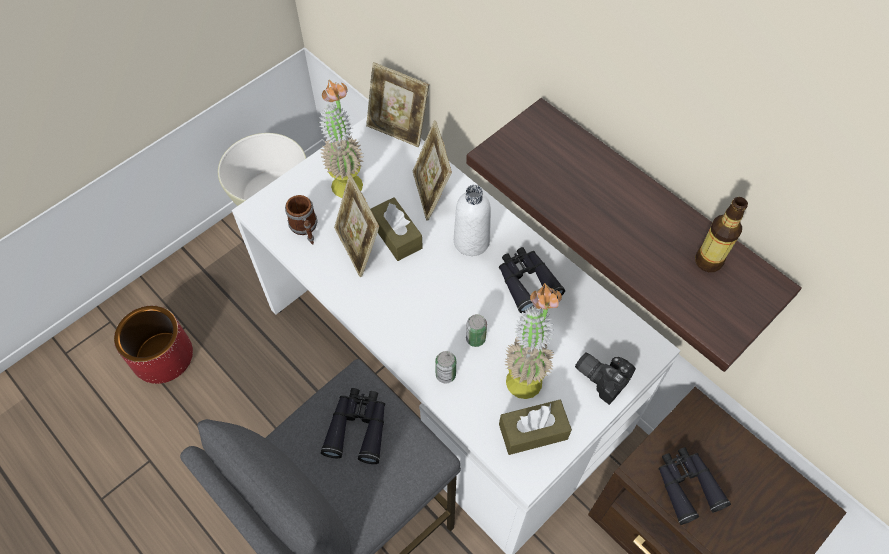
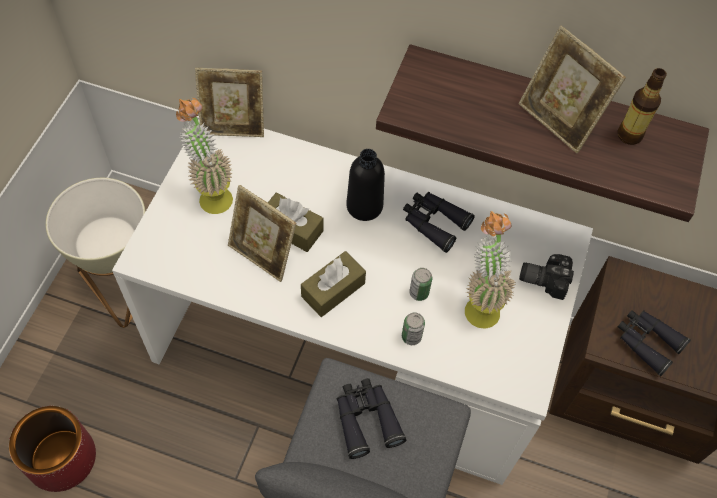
camera: 30 degrees left, 0 degrees up
mug [285,195,318,244] -> none
picture frame [413,121,452,221] -> picture frame moved to [519,26,626,153]
white bottle [454,185,491,256] -> black bottle [346,149,385,221]
brown tissue box [499,400,572,455] -> brown tissue box moved to [301,251,366,317]

